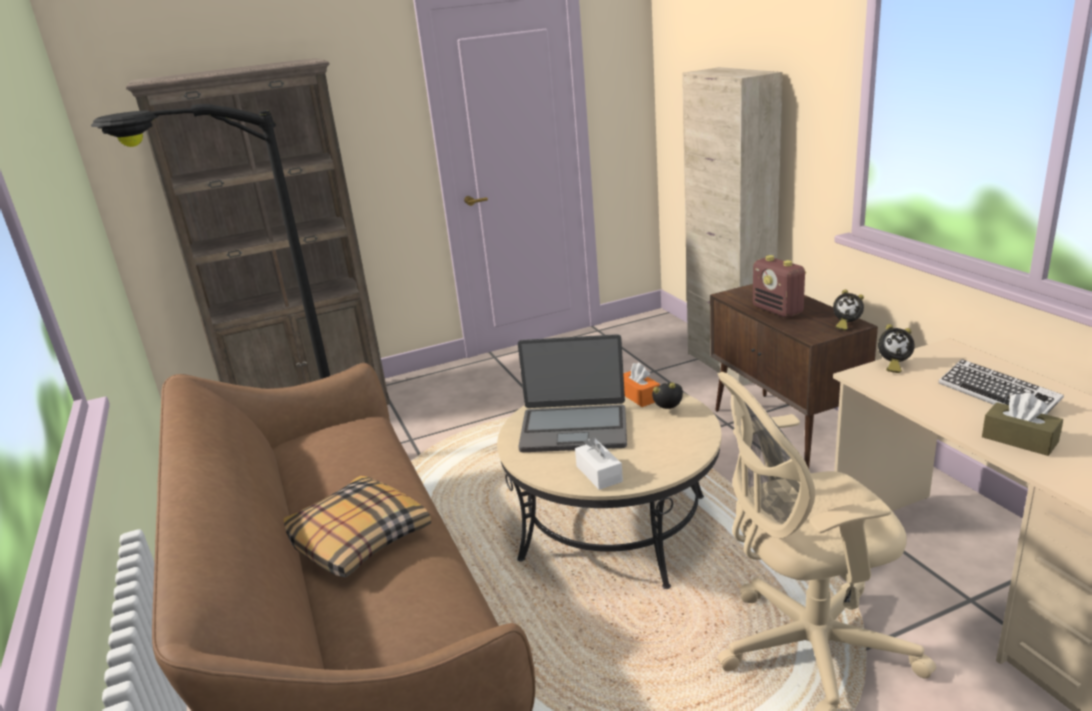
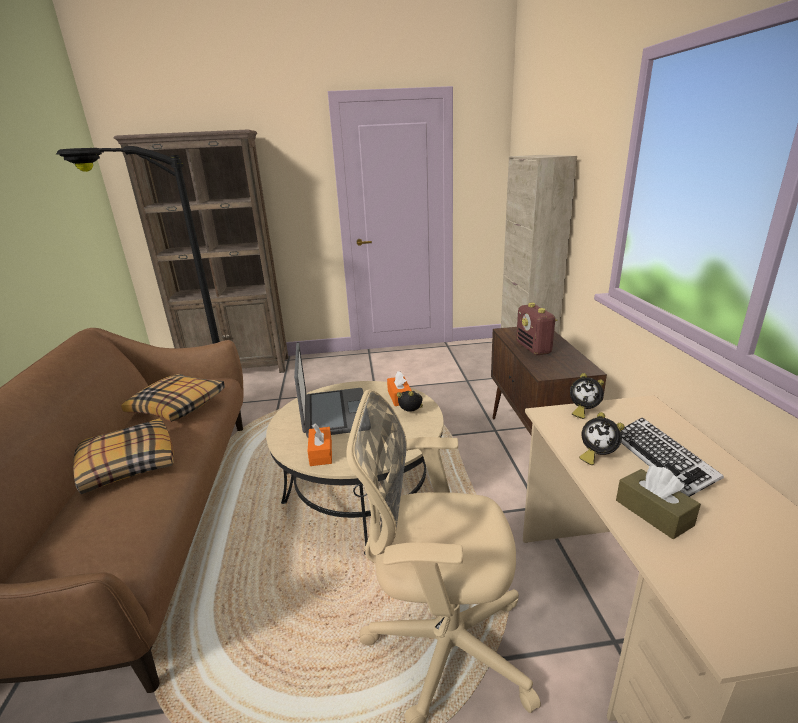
camera: 15 degrees right, 0 degrees up
laptop [518,334,627,452] -> laptop turned 120 degrees counterclockwise [294,342,367,437]
white tissue box [575,437,623,490] -> orange tissue box [308,424,332,466]
alarm clock [833,290,864,331] -> alarm clock moved to [579,412,625,465]
none -> pillow [121,374,225,422]

